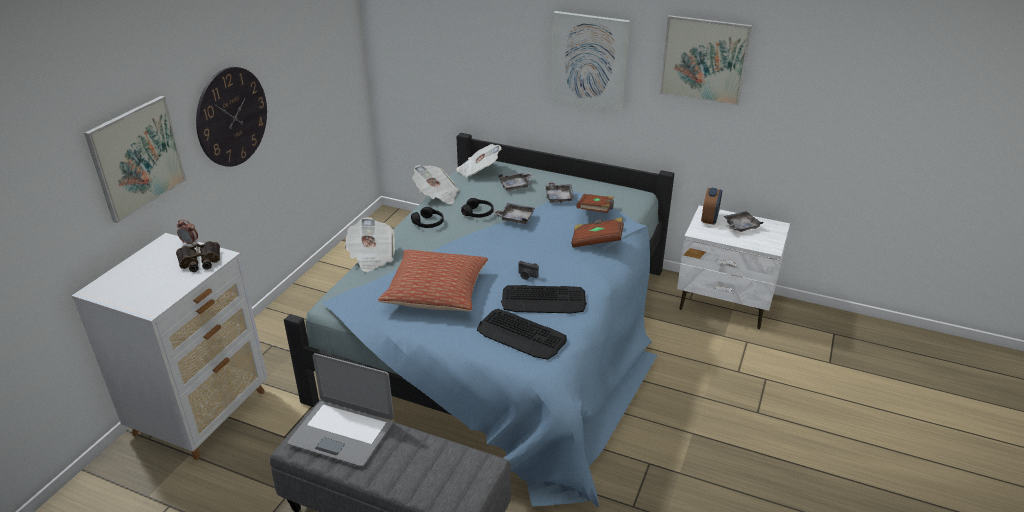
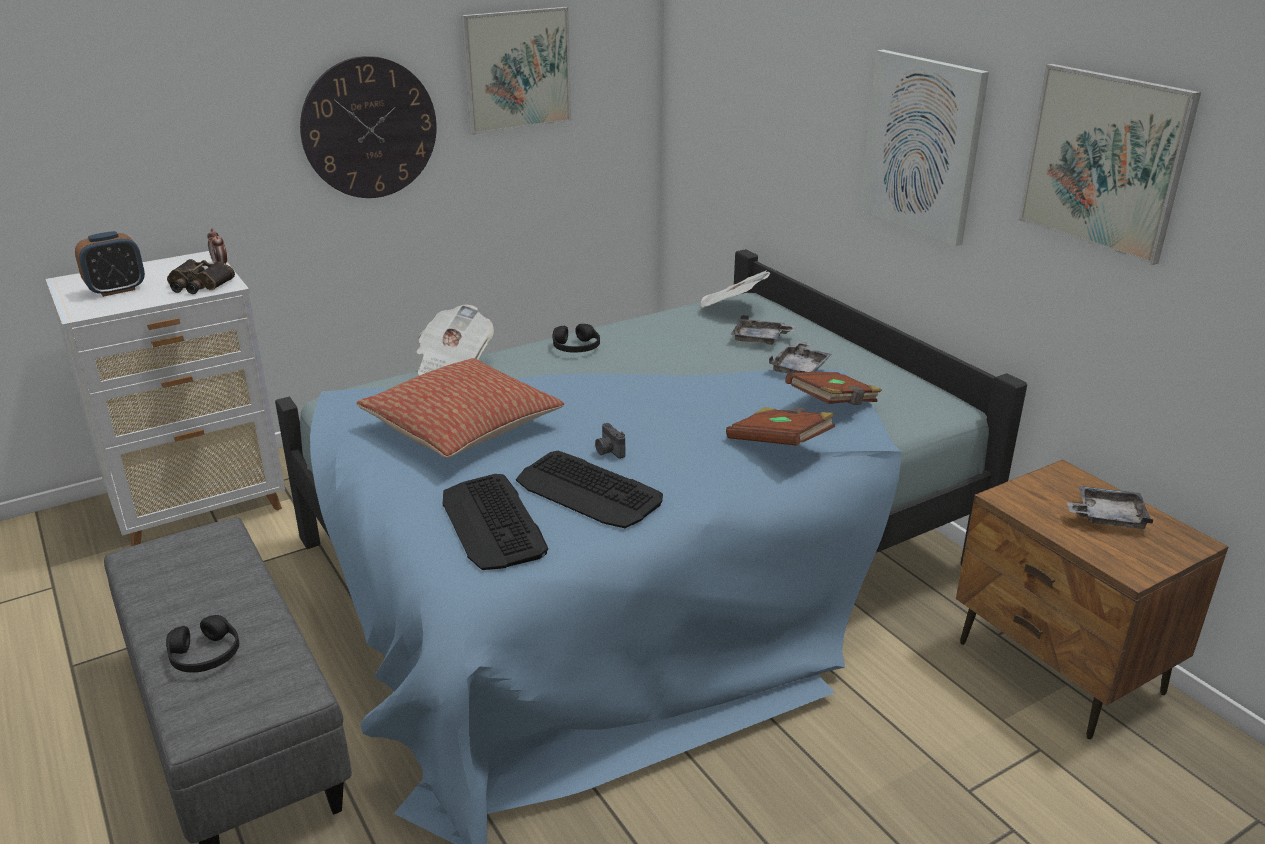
camera: 35 degrees right, 5 degrees down
picture [84,96,187,223] -> picture moved to [461,7,571,135]
laptop [288,353,394,467] -> none
newspaper [412,165,459,204] -> none
black headphones [461,198,494,218] -> black headphones moved to [166,615,239,673]
grey tray [492,203,535,224] -> none
white nightstand [677,205,790,329] -> brown nightstand [956,459,1228,739]
alarm clock [701,188,722,225] -> alarm clock moved to [75,231,145,297]

